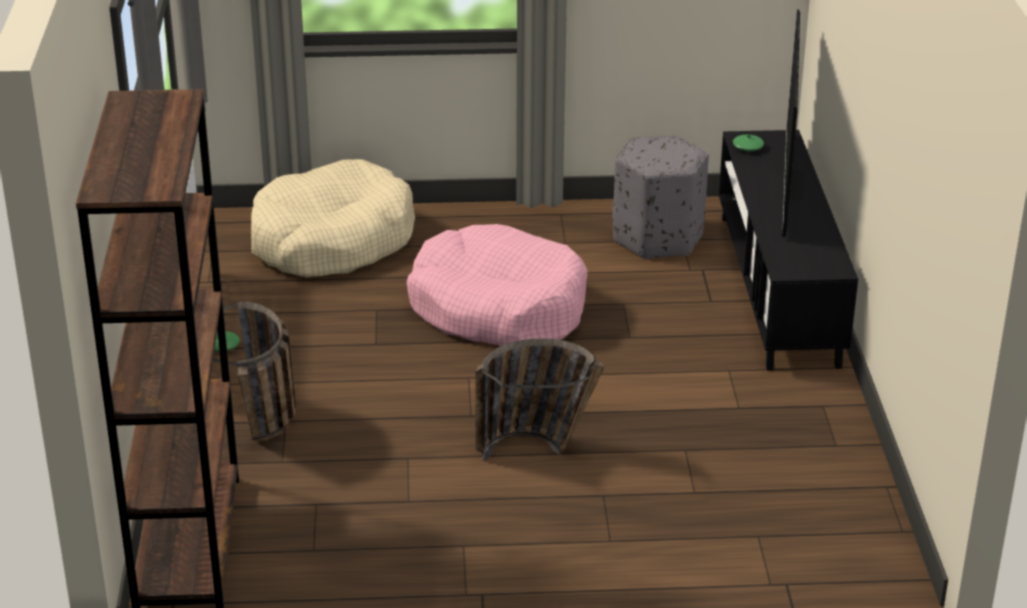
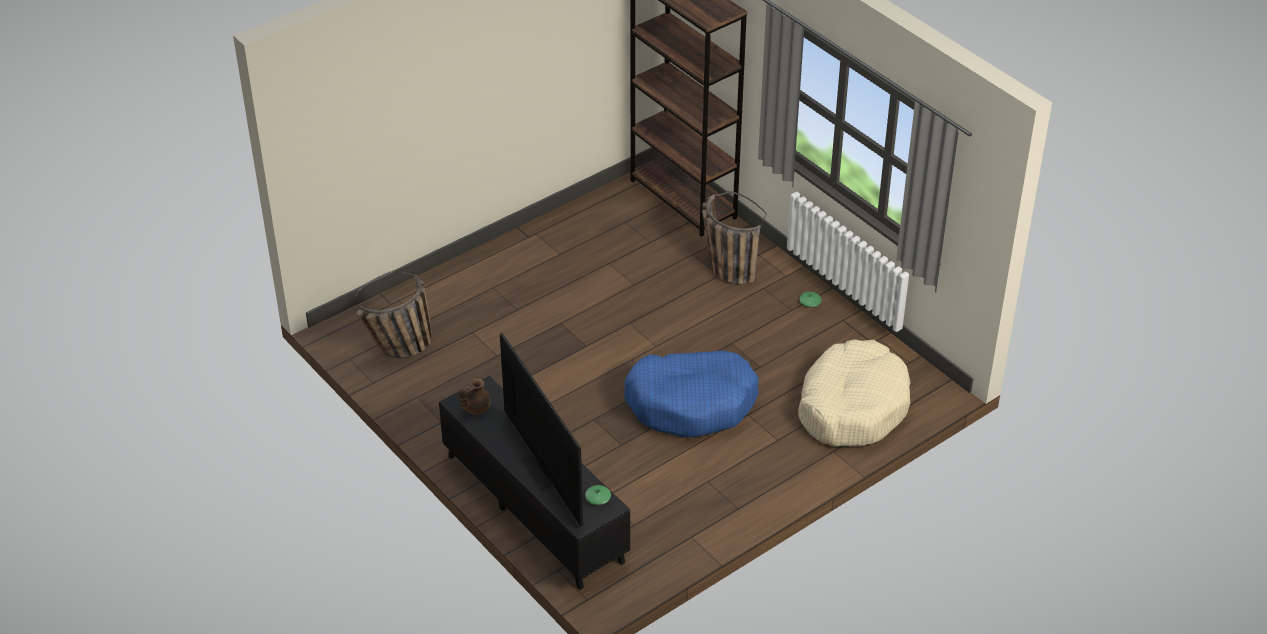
camera: 145 degrees right, 10 degrees up
pink dog bed [407,224,588,346] -> blue dog bed [624,351,759,437]
basket [476,338,604,461] -> basket moved to [356,270,432,358]
grey ottoman [613,135,709,259] -> none
none -> brown teapot [459,379,490,414]

